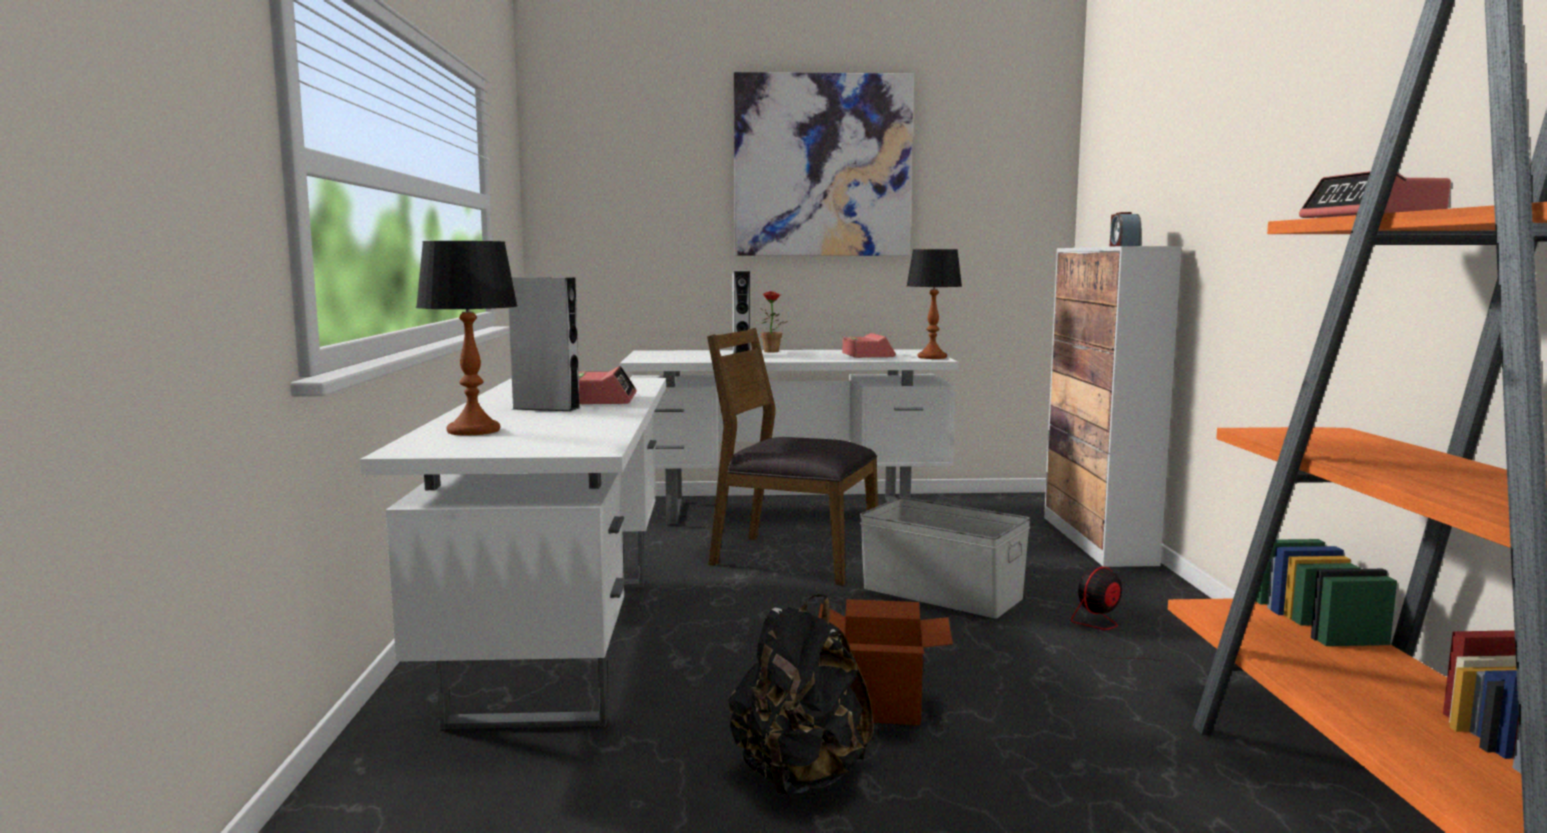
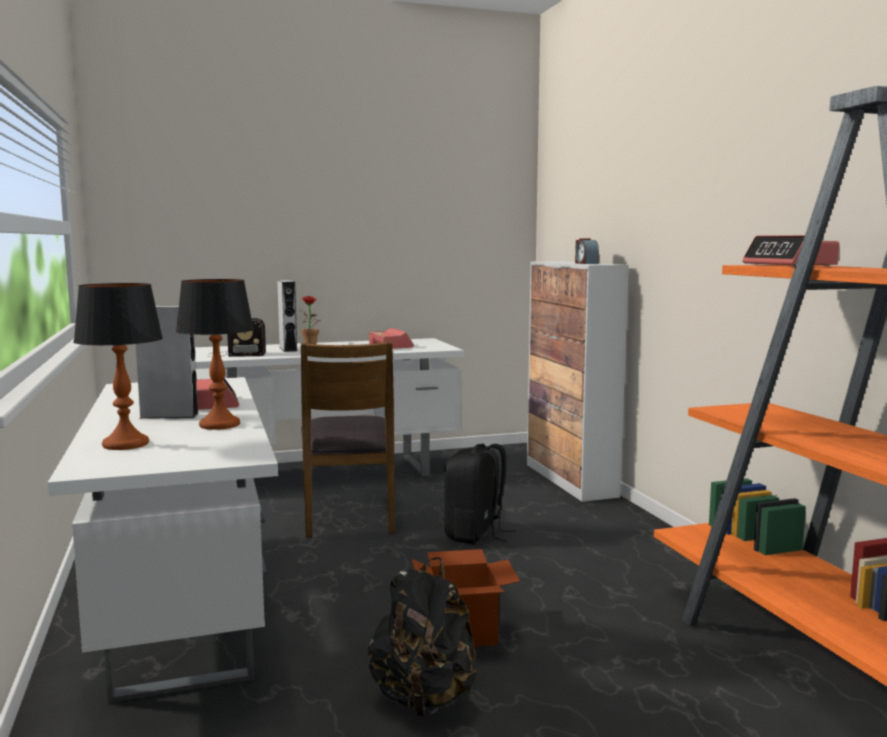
camera: 15 degrees left, 0 degrees up
brown chair [707,328,878,586] -> brown chair turned 105 degrees counterclockwise [301,341,395,538]
picture [734,72,914,256] -> none
grey storage box [860,497,1031,619] -> black backpack [444,444,516,544]
table lamp [907,249,962,359] -> table lamp moved to [176,279,254,430]
fan [1069,567,1182,668] -> none
none -> radio [208,318,266,357]

